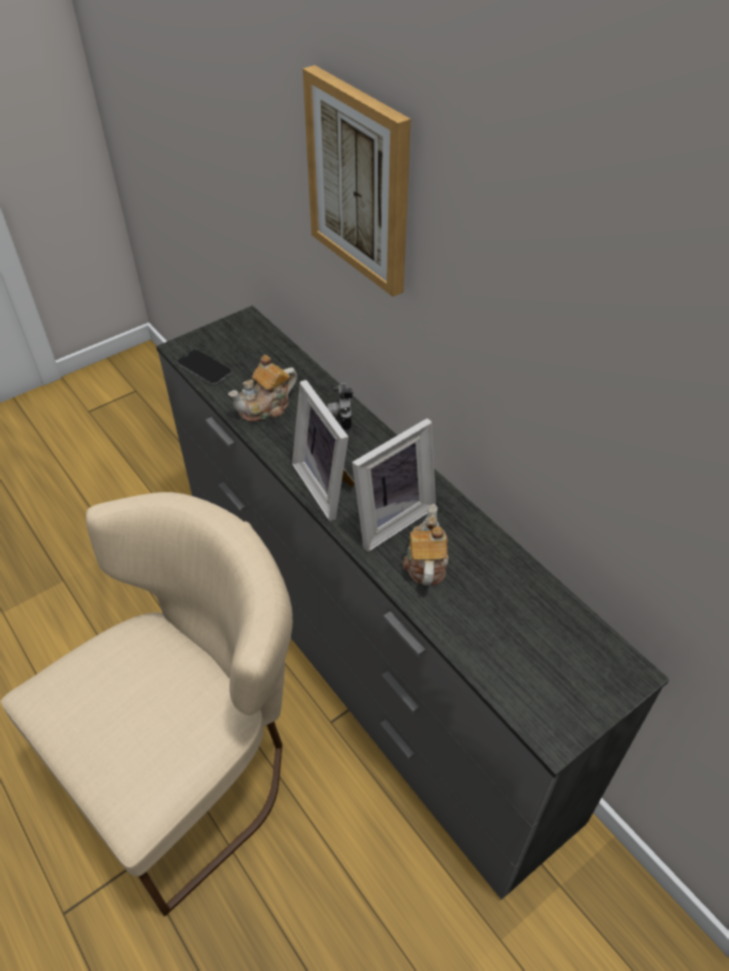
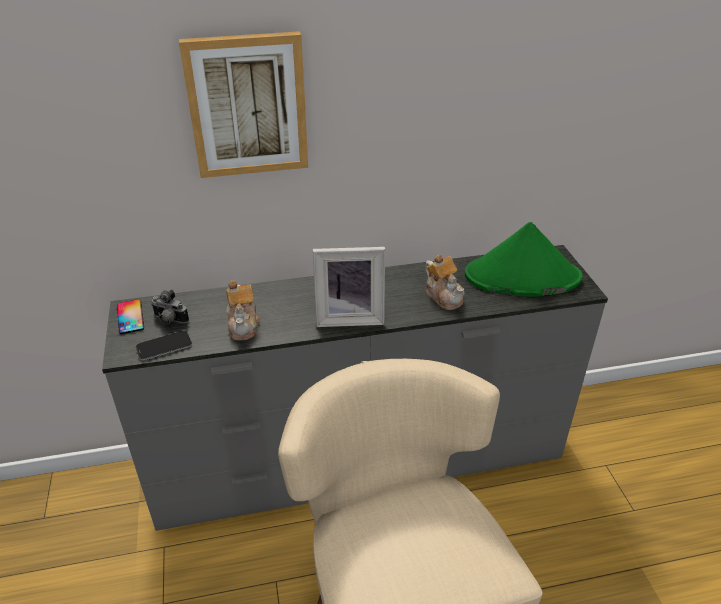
camera: 65 degrees left, 10 degrees down
camera [327,383,353,431] -> camera moved to [151,289,189,324]
picture frame [352,418,436,552] -> none
teapot [403,504,448,585] -> teapot turned 150 degrees counterclockwise [425,254,465,310]
none -> phone [117,299,144,334]
none -> green hat [465,222,583,297]

